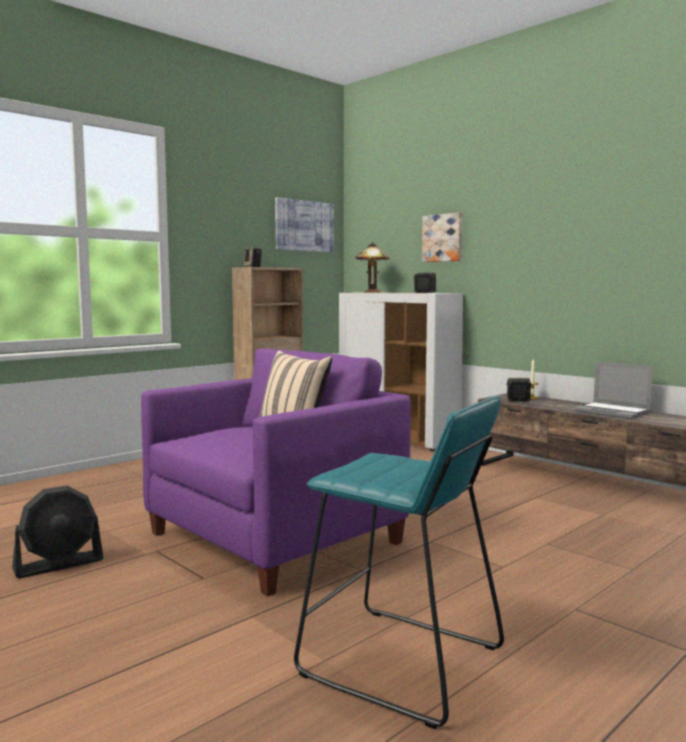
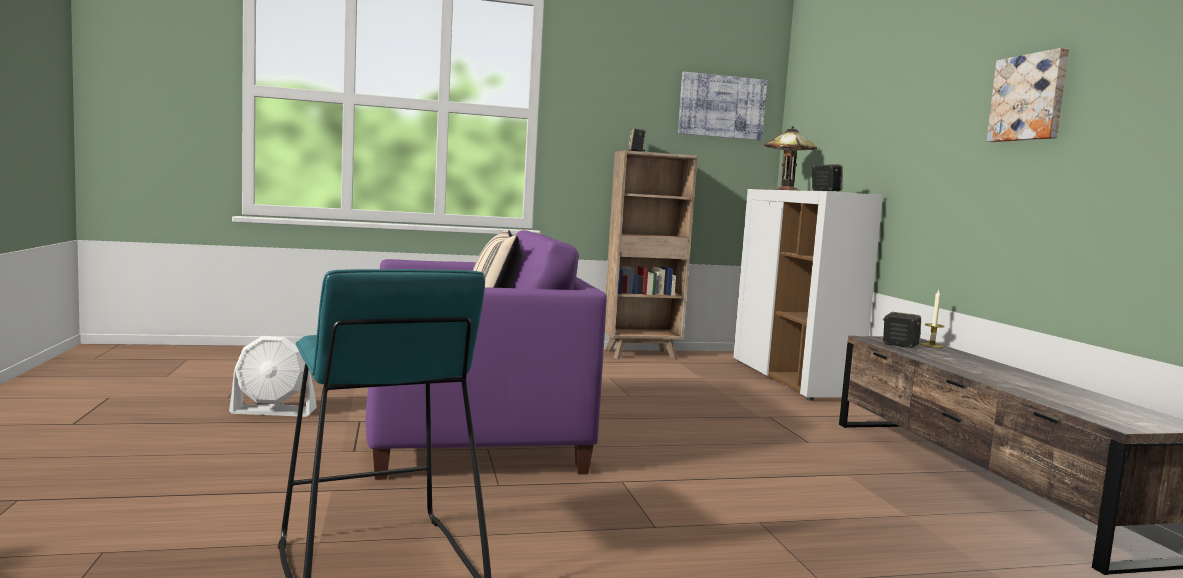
camera: 30 degrees right, 0 degrees up
black fan [12,486,104,578] -> white fan [229,336,317,417]
picture [422,212,462,262] -> picture moved to [986,48,1069,142]
laptop [574,362,653,419] -> none

